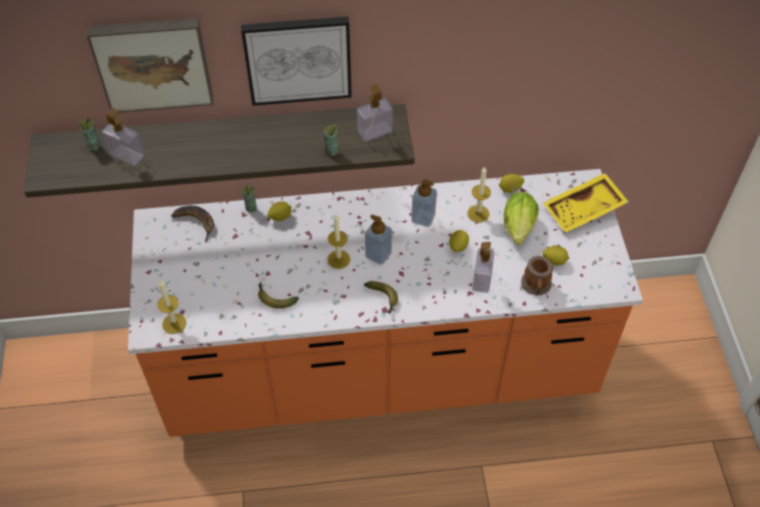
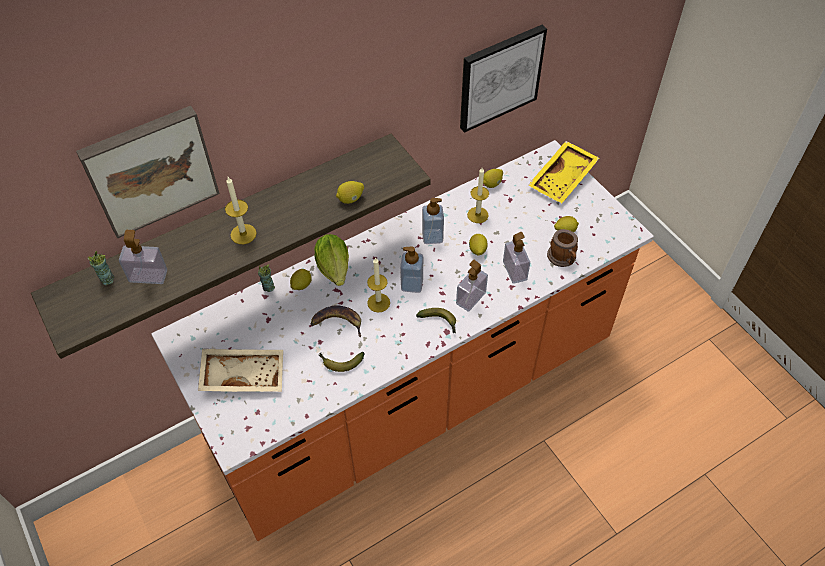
camera: 25 degrees left, 0 degrees up
candle [157,280,186,334] -> candle moved to [225,177,257,244]
banana [171,206,214,243] -> banana moved to [311,305,361,337]
picture [241,17,352,106] -> picture moved to [460,25,547,133]
cup [323,124,338,156] -> lemon [336,181,364,204]
soap dispenser [357,84,393,142] -> soap dispenser moved to [456,260,488,312]
lettuce [504,192,539,245] -> lettuce moved to [314,234,349,286]
none -> beige tray [198,349,283,392]

